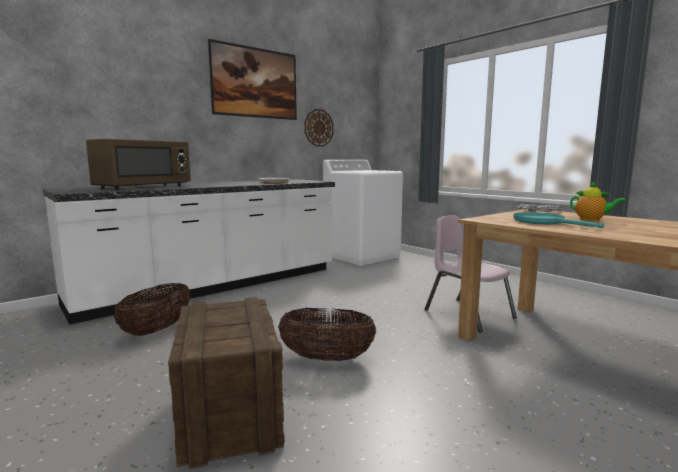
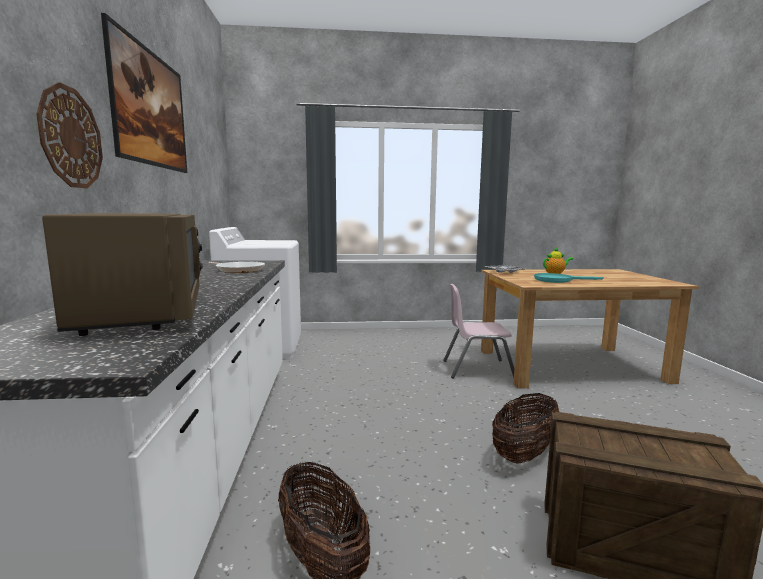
camera: 55 degrees left, 0 degrees up
wall clock [304,109,334,147] -> wall clock moved to [36,82,103,188]

